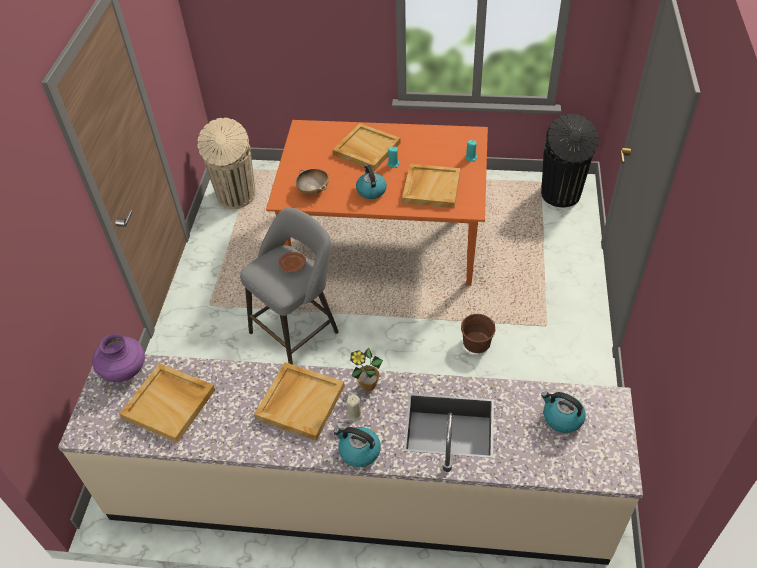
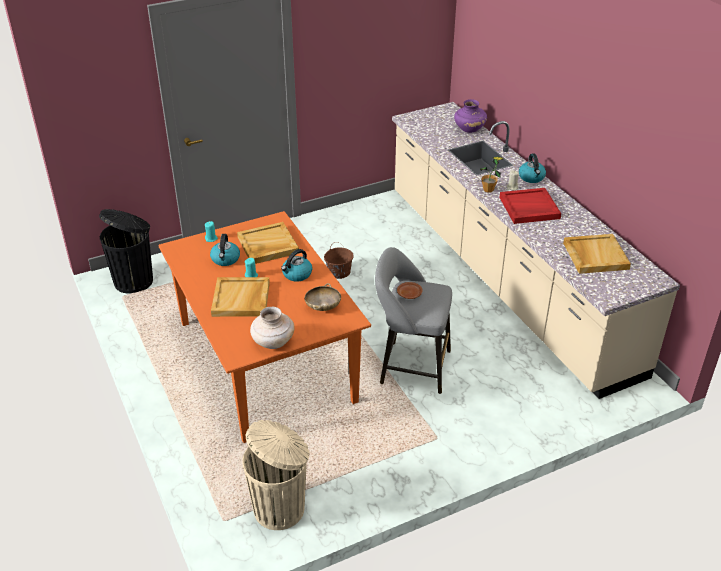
camera: 125 degrees left, 10 degrees down
purple vase [92,334,145,382] -> purple vase moved to [454,99,487,133]
beige tray [254,362,345,441] -> red tray [500,188,561,224]
kettle [541,391,586,433] -> kettle moved to [210,234,240,266]
none -> beige vase [250,307,295,349]

